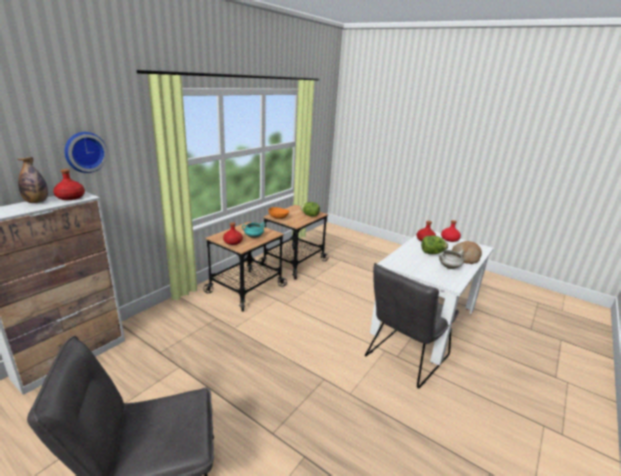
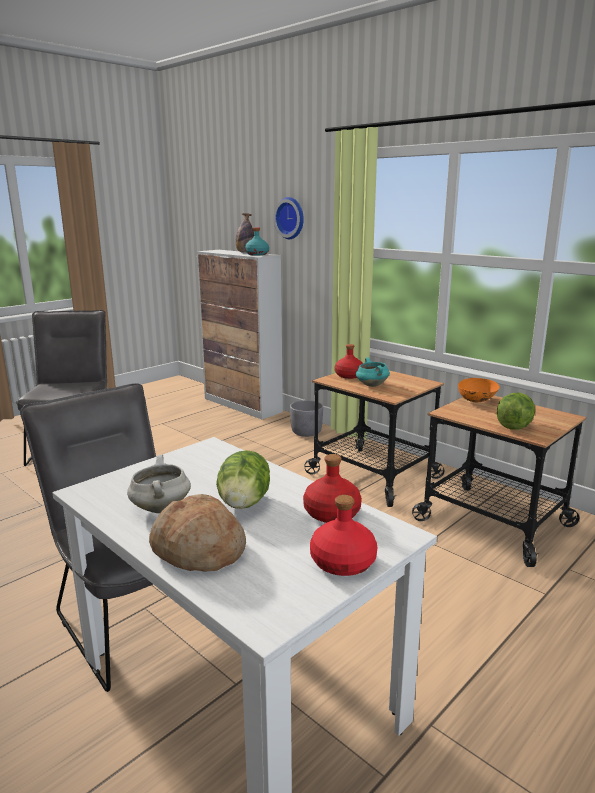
camera: 100 degrees right, 5 degrees down
red bottle [53,169,85,200] -> turquoise bottle [245,227,269,255]
none -> grey planter [290,400,323,437]

